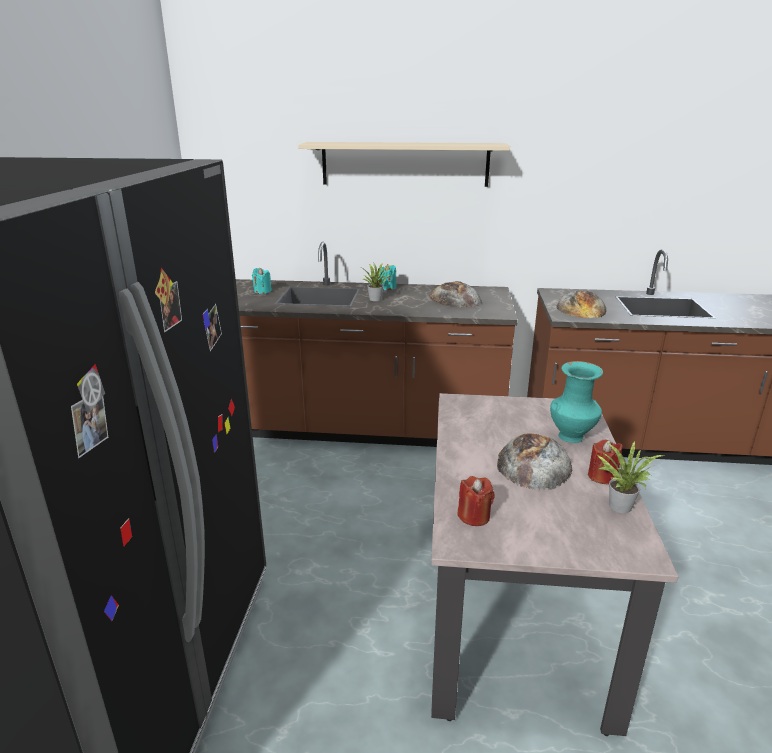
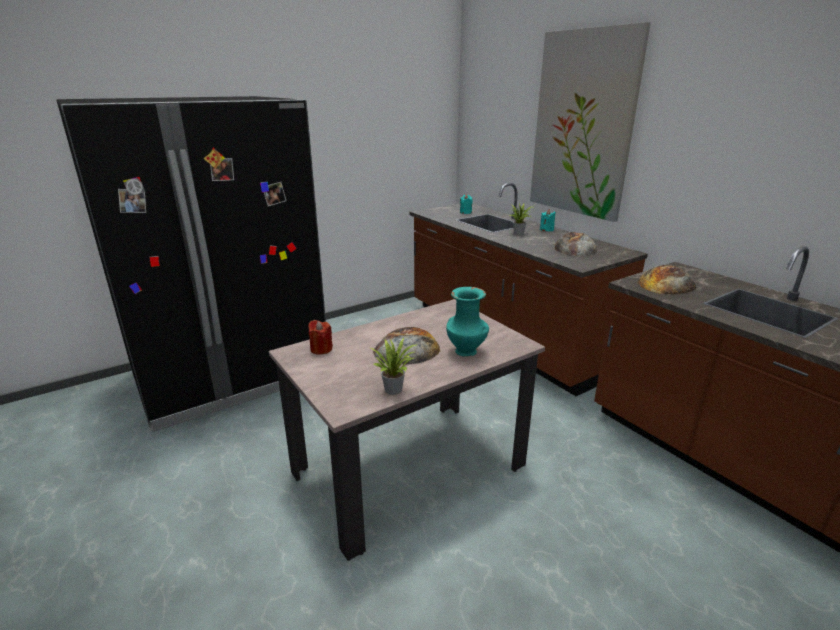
camera: 50 degrees right, 0 degrees up
beige shelf [298,142,510,187] -> picture [530,22,651,222]
red candle [588,440,623,484] -> none

